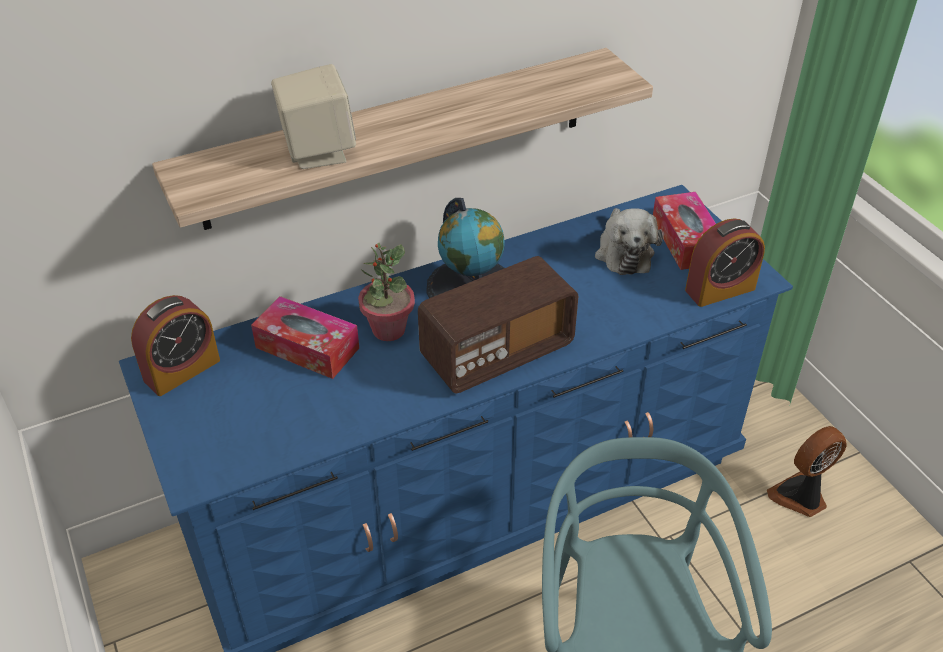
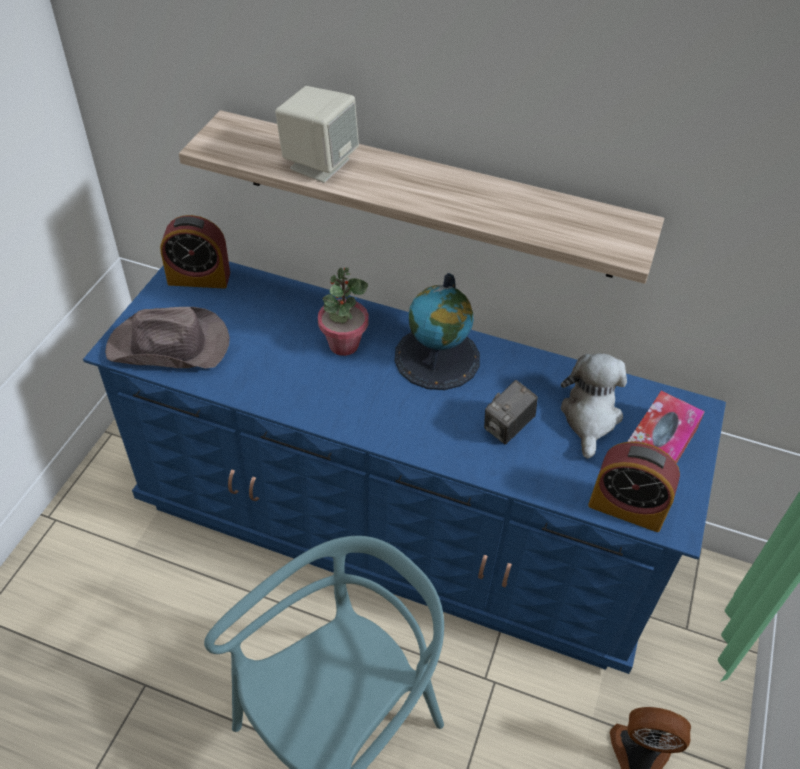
camera: 45 degrees right, 5 degrees up
tissue box [251,296,359,379] -> none
radio [418,256,579,394] -> none
plush toy [595,208,663,275] -> plush toy turned 150 degrees clockwise [561,353,627,459]
none -> brown hat [105,307,230,368]
none -> camera [484,380,538,444]

